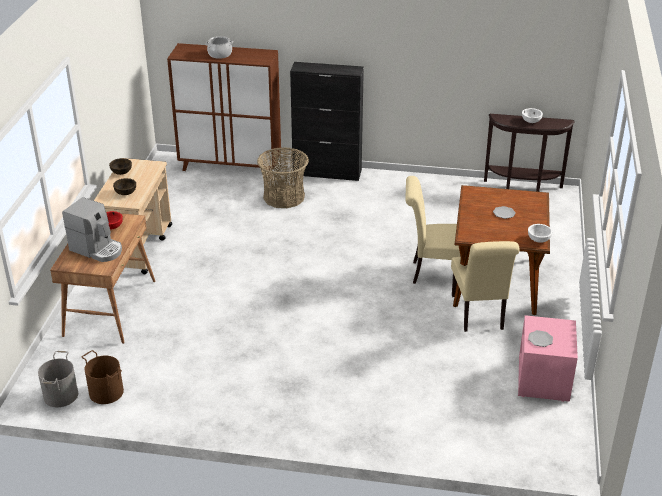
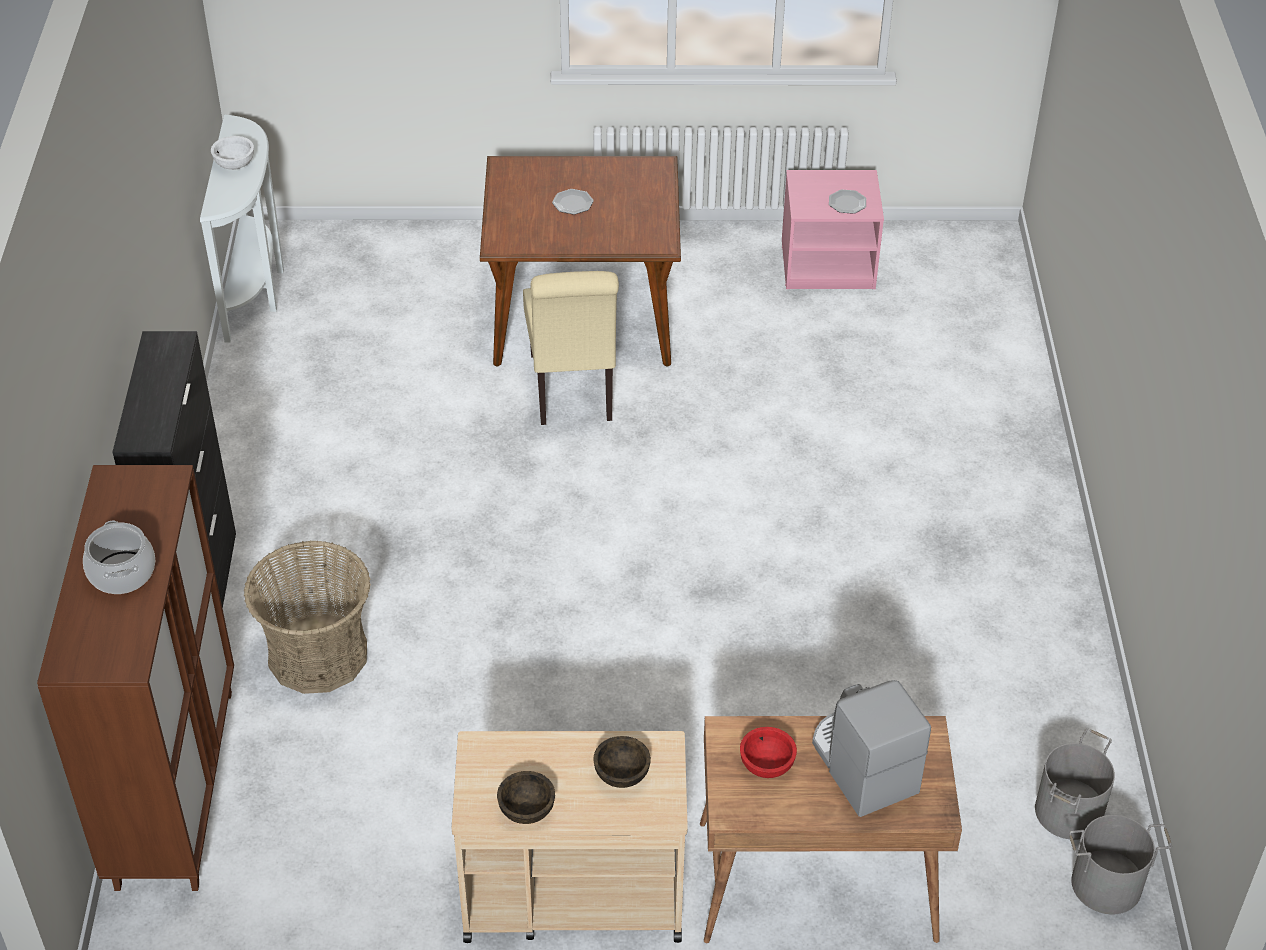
camera: 100 degrees left, 10 degrees up
coffee machine [62,197,122,262] -> coffee machine turned 45 degrees counterclockwise [812,680,931,817]
brown bucket [82,350,124,404] -> grey bucket [1035,729,1115,840]
beige chair [451,241,519,332] -> none
brown console table [484,114,575,192] -> white console table [200,114,284,342]
white bowl [528,224,553,243] -> none

